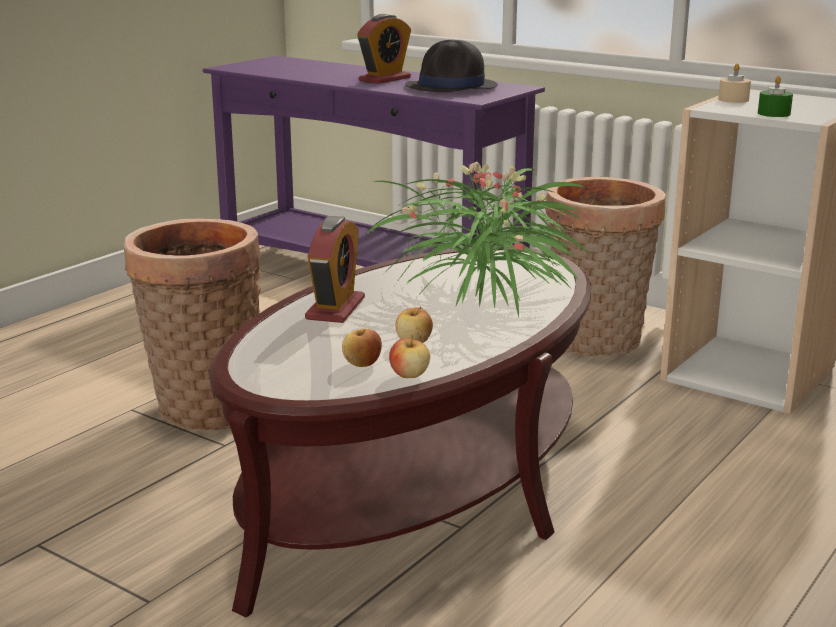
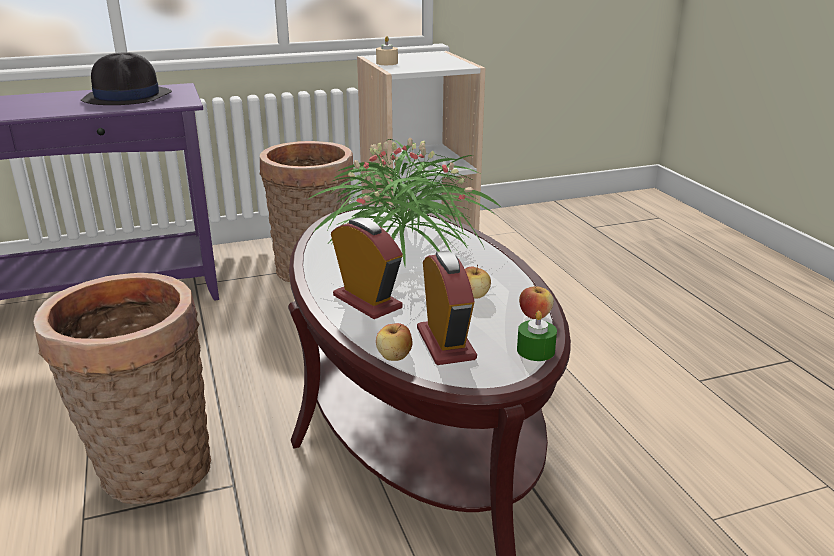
camera: 55 degrees left, 5 degrees up
apple [342,329,382,367] -> apple moved to [376,323,413,361]
alarm clock [357,14,411,84] -> alarm clock moved to [417,251,477,365]
green candle [758,76,793,117] -> green candle moved to [517,311,557,361]

